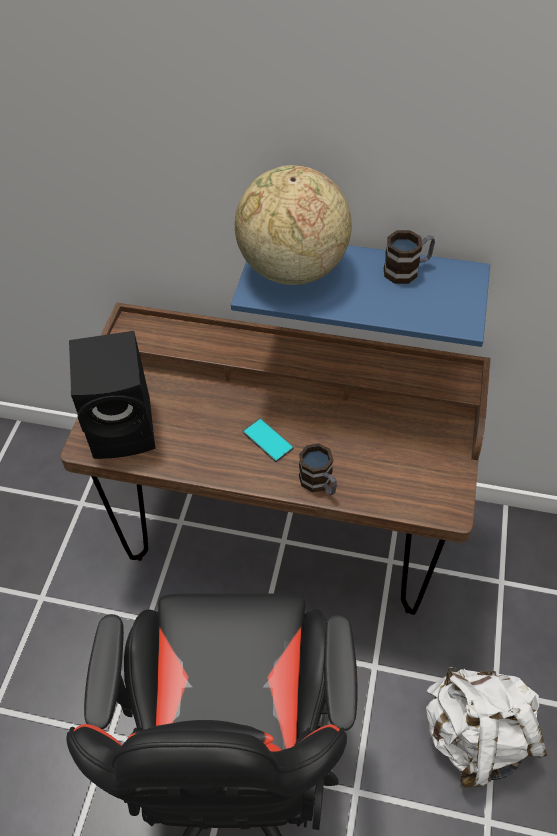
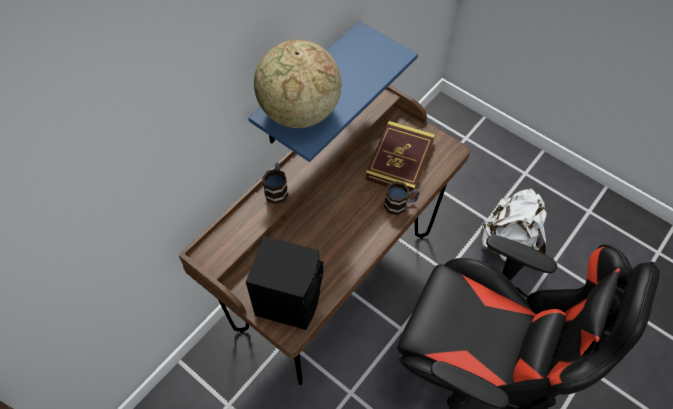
camera: 65 degrees left, 5 degrees up
phone [242,418,294,462] -> none
mug [384,230,435,284] -> mug moved to [262,163,288,204]
none -> book [365,121,435,195]

